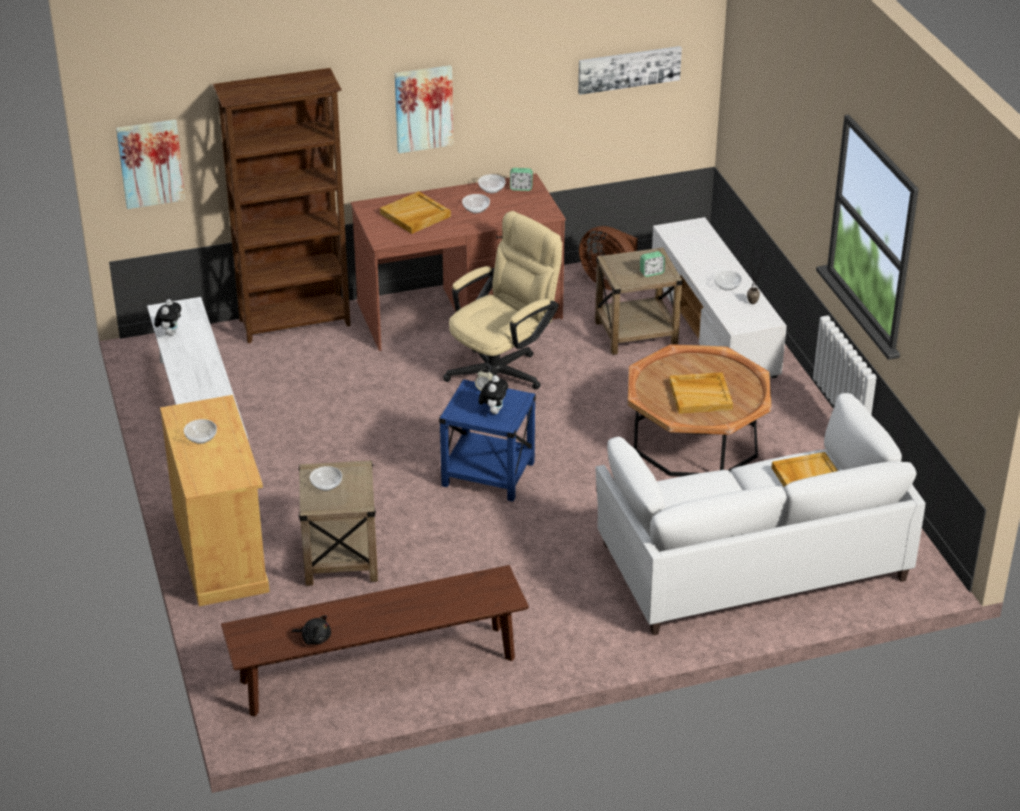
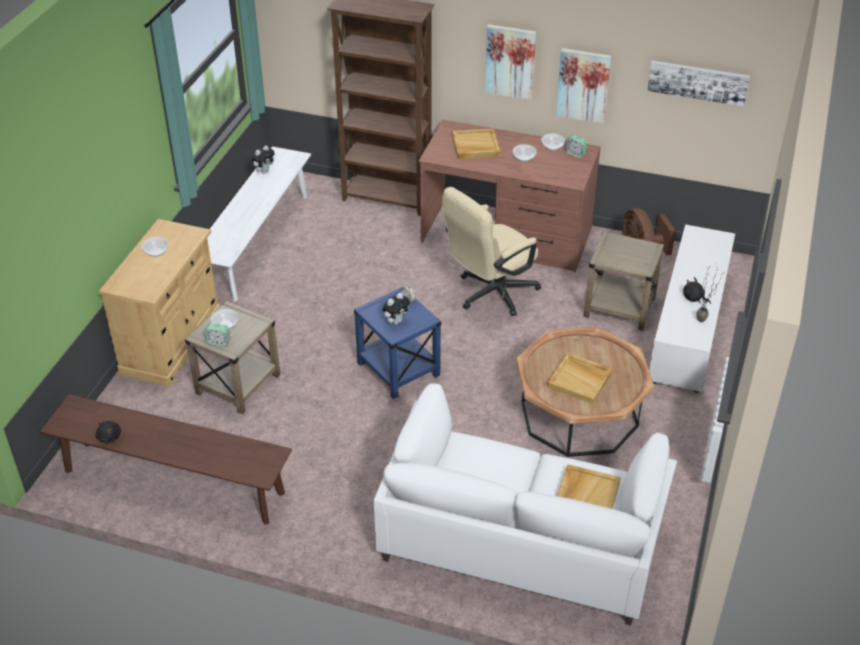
camera: 35 degrees right, 5 degrees up
picture [116,119,185,209] -> picture moved to [556,48,611,124]
beige office chair [443,211,562,390] -> beige office chair turned 150 degrees clockwise [442,187,541,316]
alarm clock [640,251,665,277] -> alarm clock moved to [205,323,230,347]
bowl [714,271,742,291] -> black plush toy [683,277,711,304]

